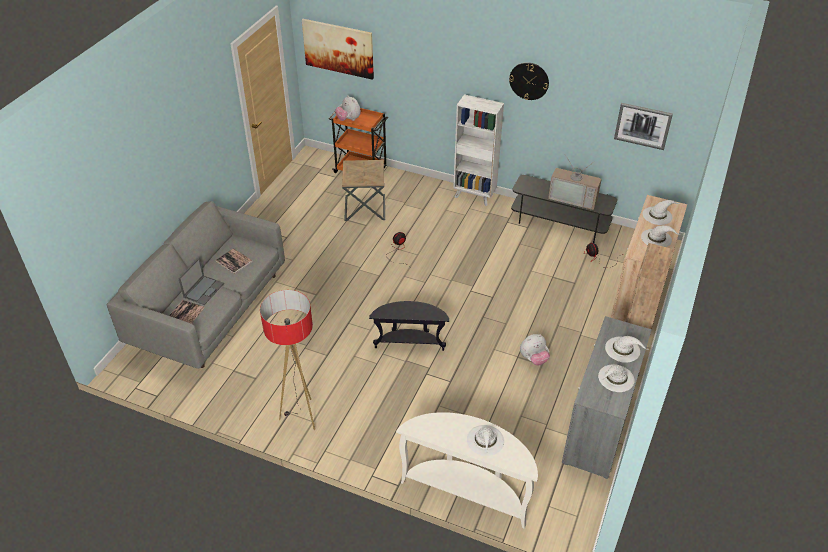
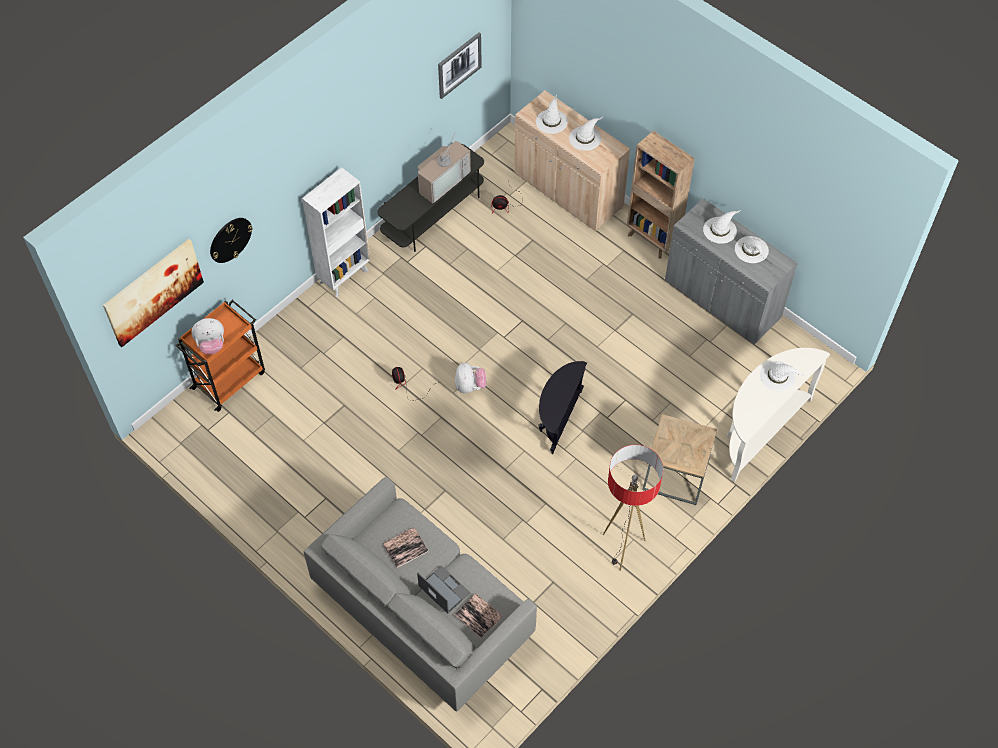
camera: 70 degrees left, 15 degrees up
brown side table [342,160,385,221] -> brown side table moved to [642,414,717,505]
wall clock [509,62,549,100] -> wall clock moved to [210,218,253,263]
plush toy [520,334,550,365] -> plush toy moved to [455,363,486,394]

